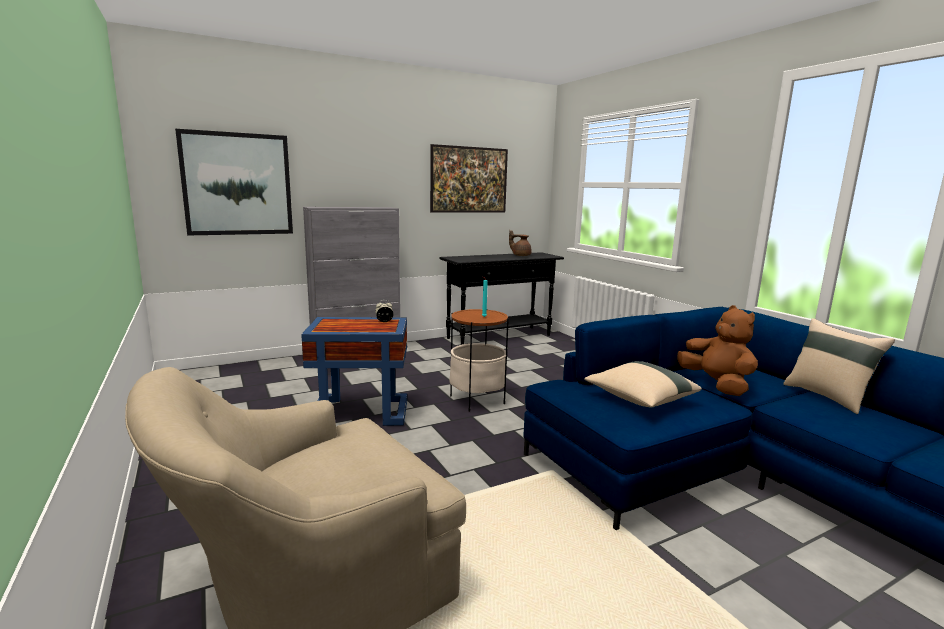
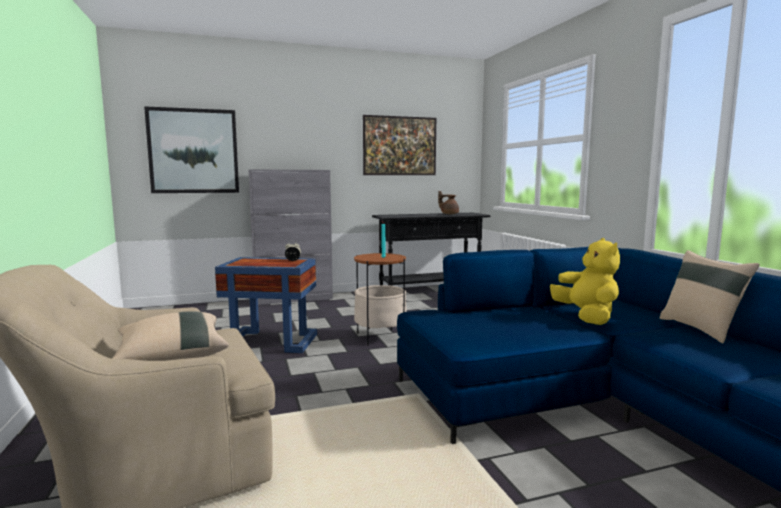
camera: 10 degrees right, 5 degrees down
beige pillow [584,361,702,408] -> beige pillow moved to [112,311,229,361]
brown plush toy [677,305,758,396] -> yellow plush toy [550,238,620,325]

